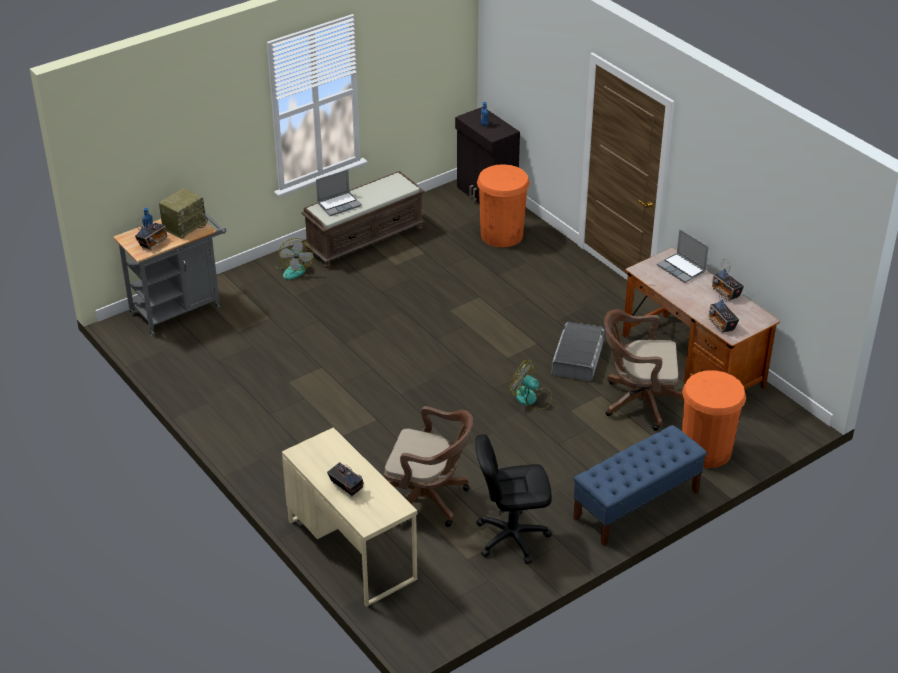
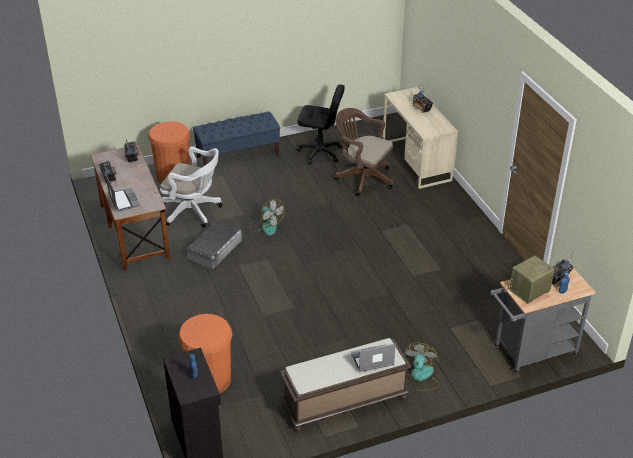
camera: 165 degrees left, 0 degrees up
brown office chair [604,309,684,431] -> white office chair [160,147,222,228]

